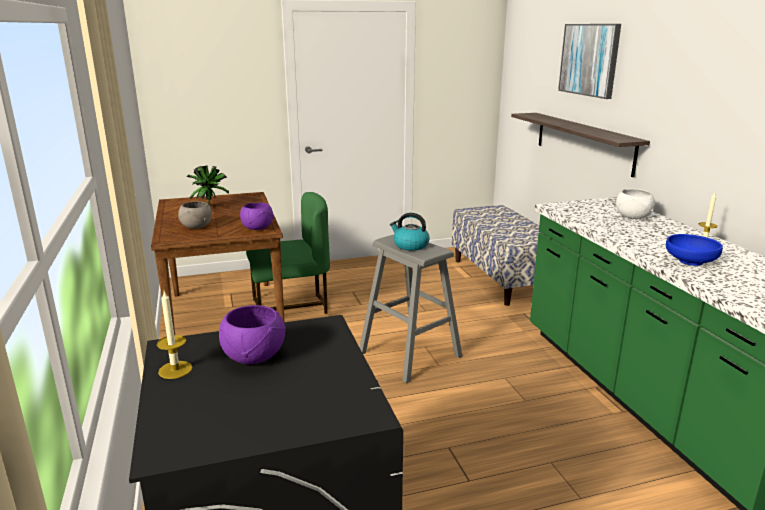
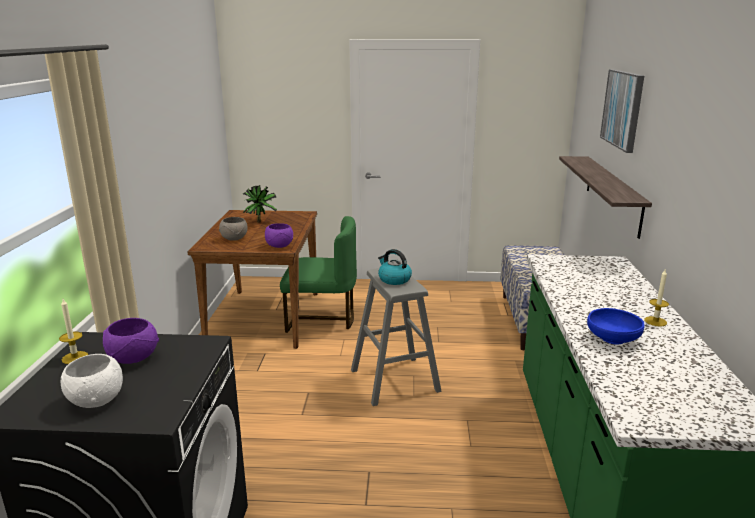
camera: 20 degrees right, 0 degrees up
white bowl [616,189,655,219] -> white bowl moved to [61,354,123,408]

